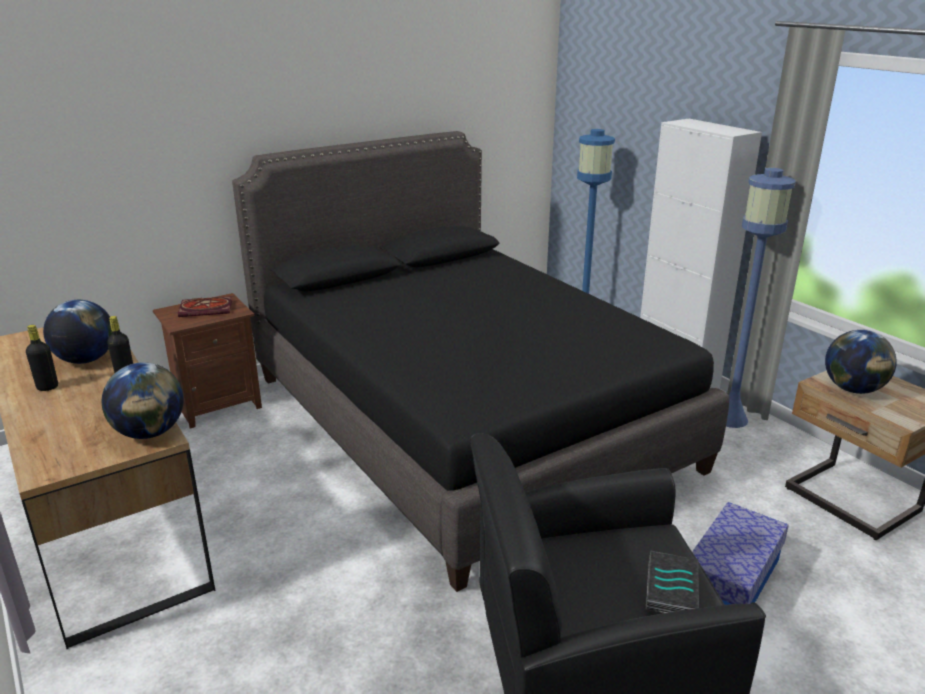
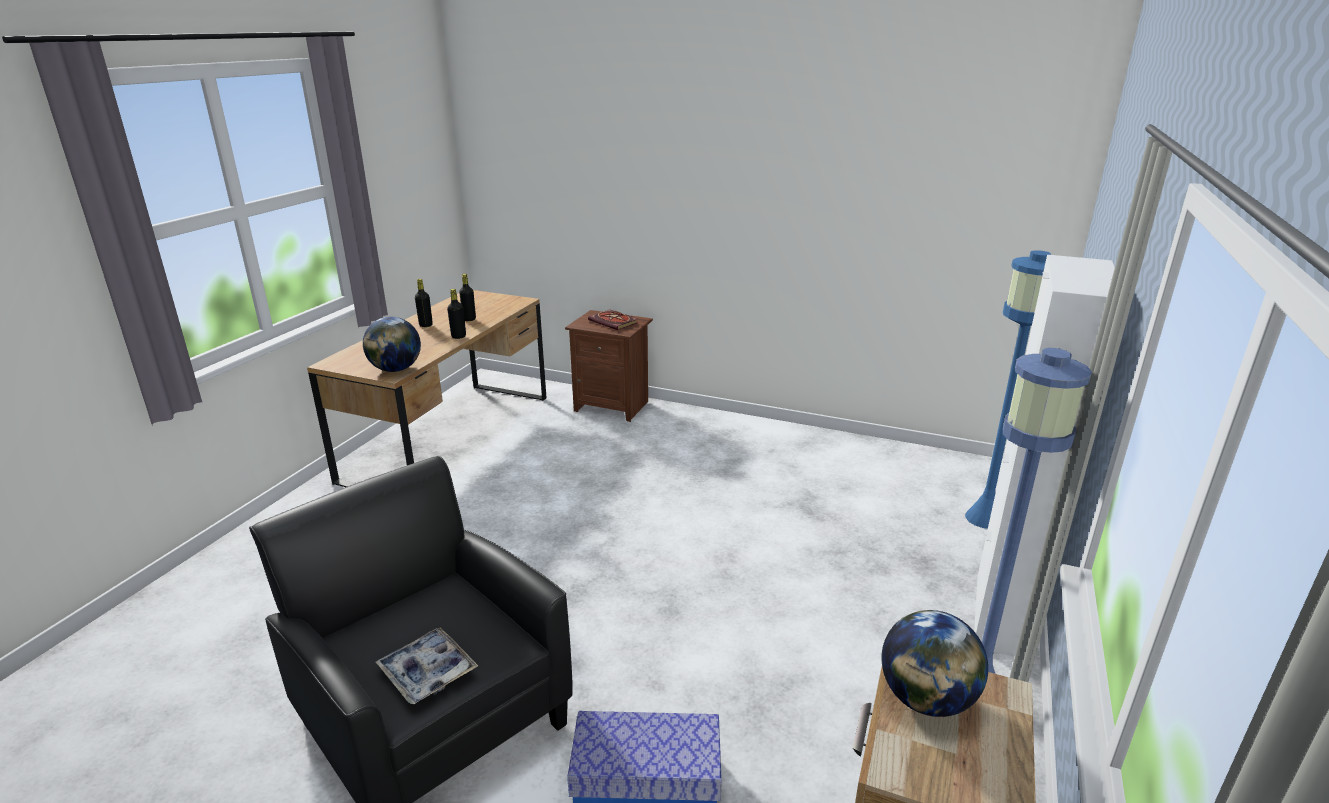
camera: 55 degrees right, 0 degrees up
globe [43,300,112,364] -> black bottle [459,274,476,321]
black bed [232,131,729,592] -> none
book [646,550,699,613] -> tray [376,628,478,704]

